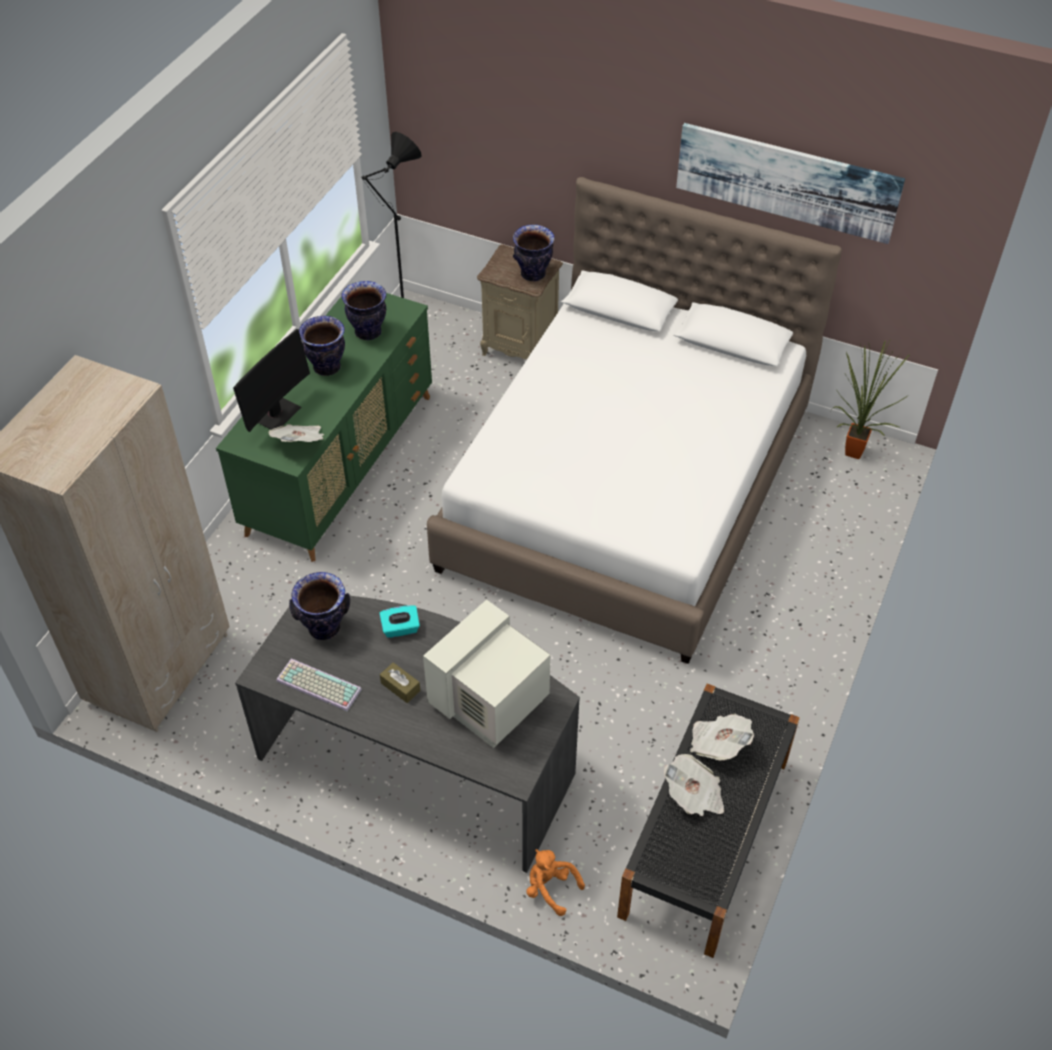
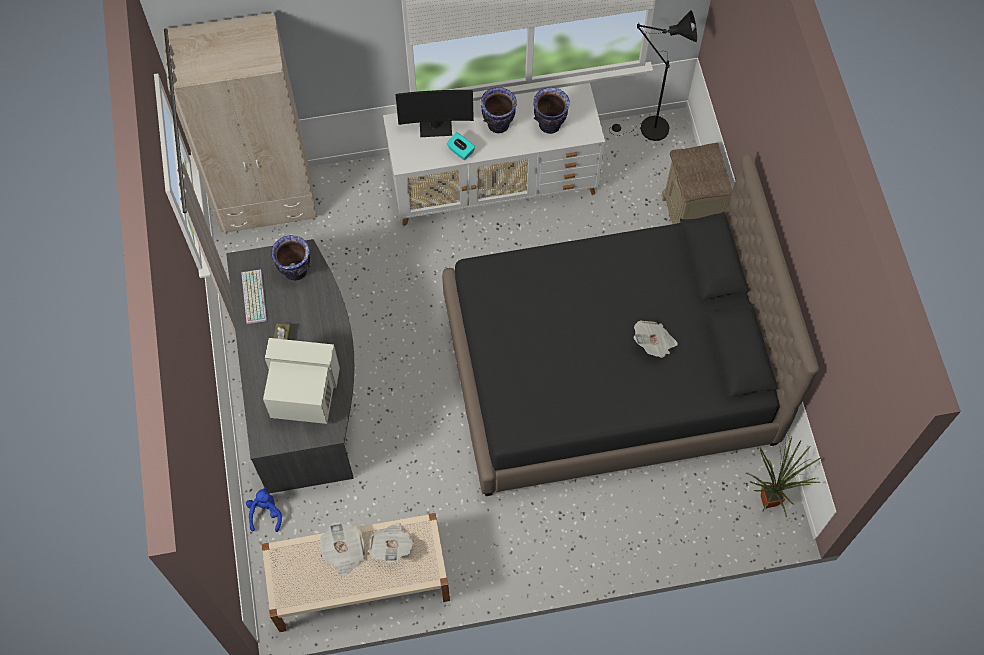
camera: 55 degrees right, 15 degrees up
green dresser [216,293,432,562] -> white dresser [383,83,605,226]
newspaper [269,424,324,442] -> newspaper moved to [633,320,678,358]
turquoise tissue box [379,605,420,638] -> turquoise tissue box moved to [447,132,475,160]
white bed [427,177,842,664] -> black bed [442,154,819,496]
vase [513,224,555,281] -> none
orange plush toy [526,849,585,916] -> blue plush toy [246,487,282,532]
black bench [617,683,800,958] -> beige bench [261,513,450,632]
picture [676,123,905,244] -> none

